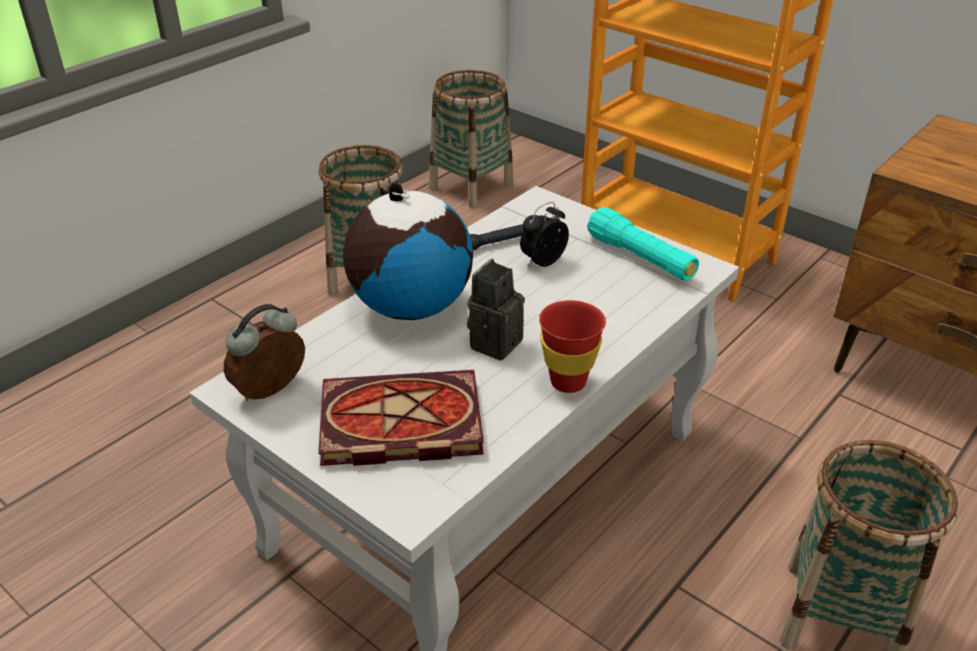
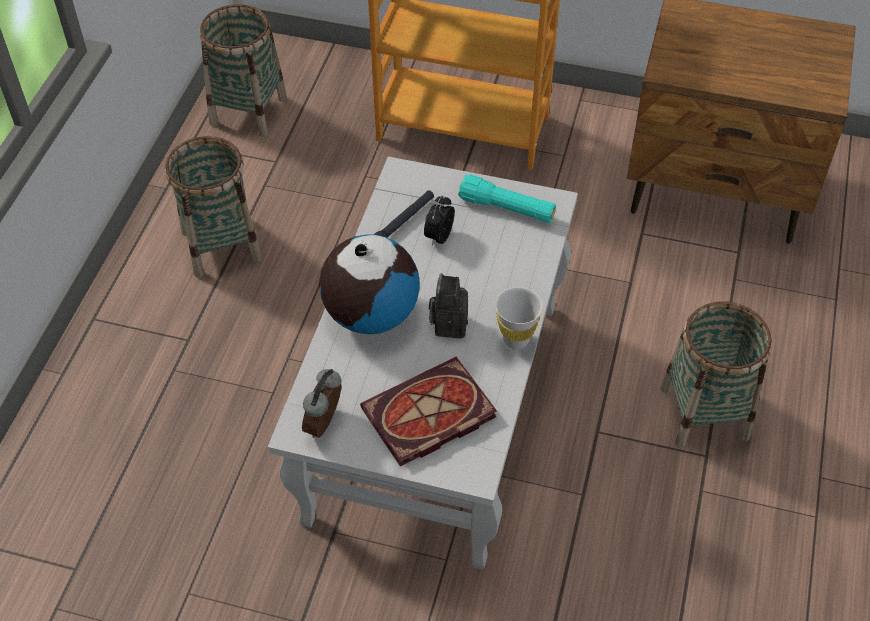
camera: 25 degrees left, 15 degrees up
red cup [539,300,606,393] -> white cup [496,287,543,349]

